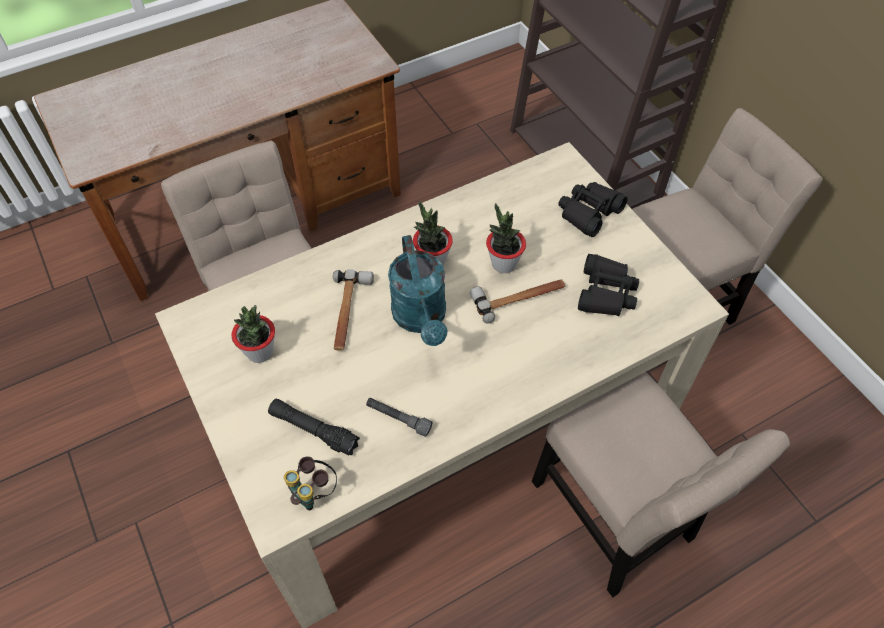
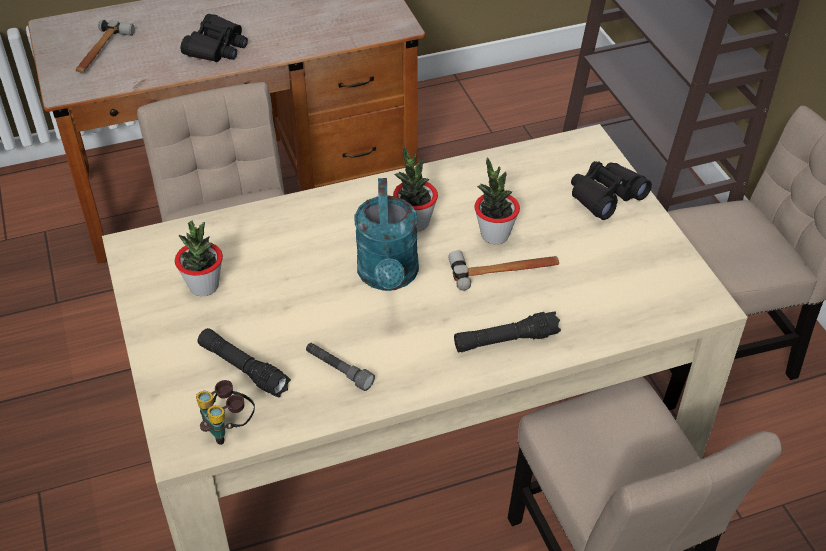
camera: 10 degrees right, 10 degrees down
hammer [333,269,374,350] -> hammer moved to [75,20,135,72]
black binoculars [578,254,639,316] -> black binoculars moved to [181,14,248,62]
none -> black flashlight [454,311,561,352]

